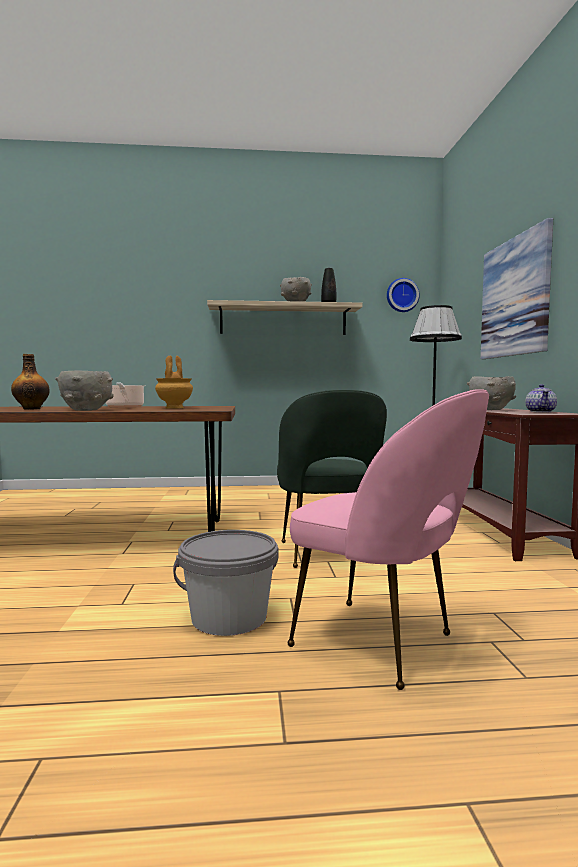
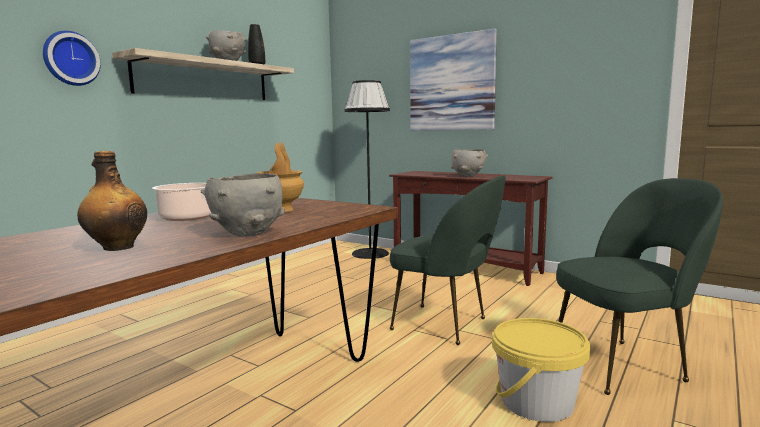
camera: 50 degrees left, 5 degrees up
grey bucket [173,530,279,636] -> yellow bucket [492,318,590,422]
pink chair [288,389,489,690] -> green chair [556,178,723,395]
wall clock [387,278,420,312] -> wall clock moved to [43,31,101,86]
teapot [526,384,557,412] -> none

